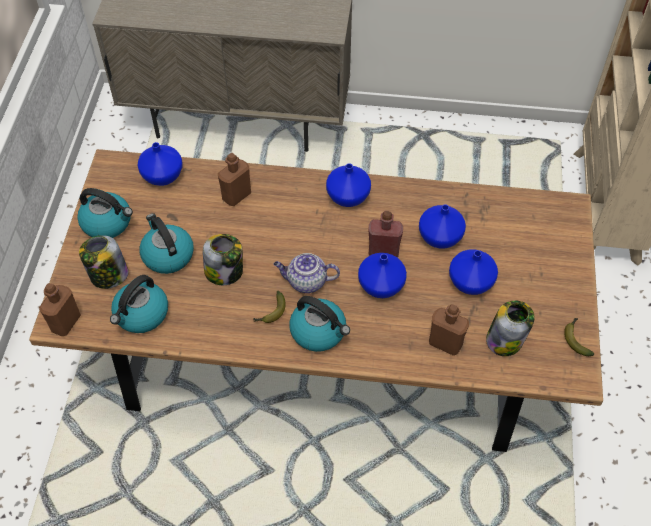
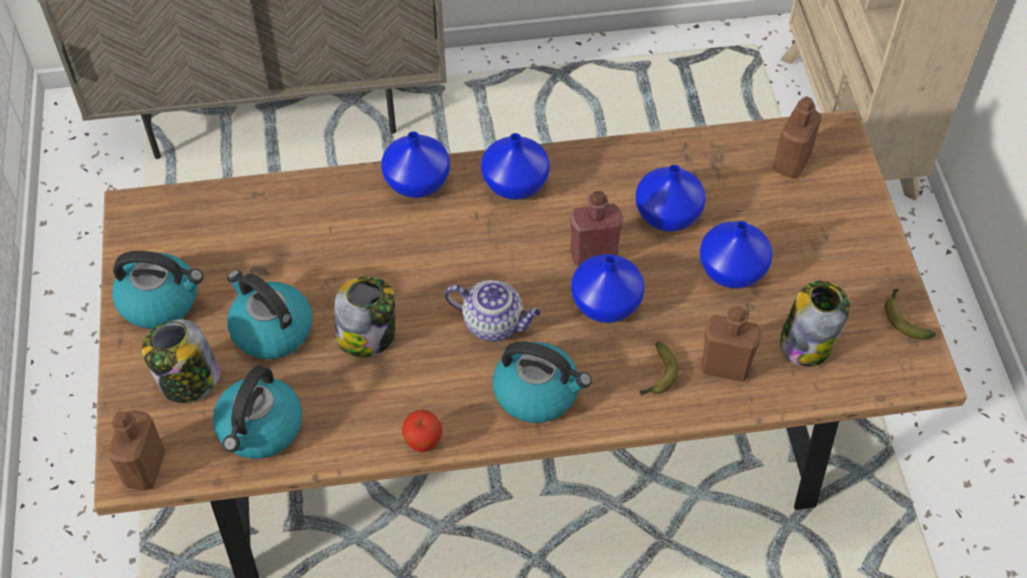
camera: 15 degrees left, 0 degrees up
blue vase [138,142,183,186] -> blue vase moved to [381,131,450,198]
brown bottle [218,153,251,206] -> brown bottle moved to [773,96,822,178]
banana [253,291,286,323] -> banana moved to [640,342,679,396]
teapot [274,253,340,293] -> teapot turned 150 degrees counterclockwise [445,280,541,342]
none -> apple [402,409,442,452]

